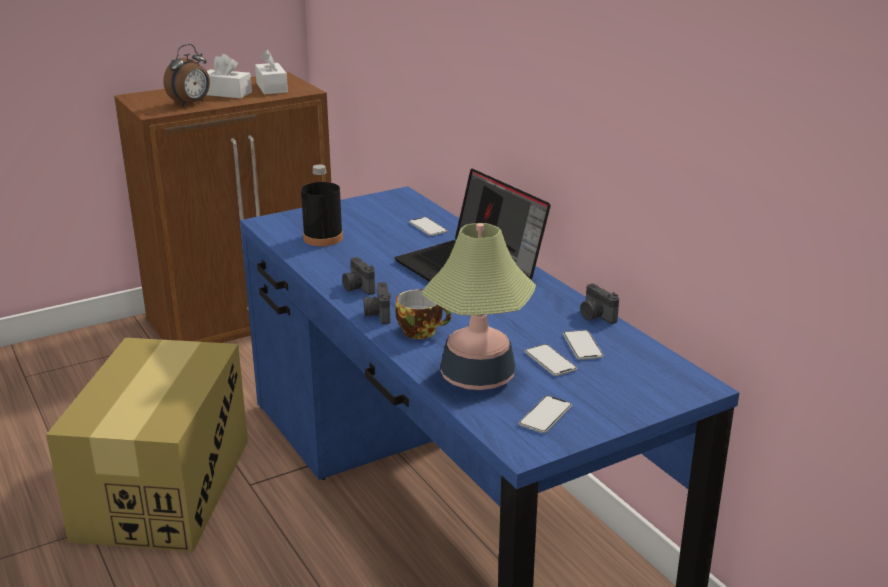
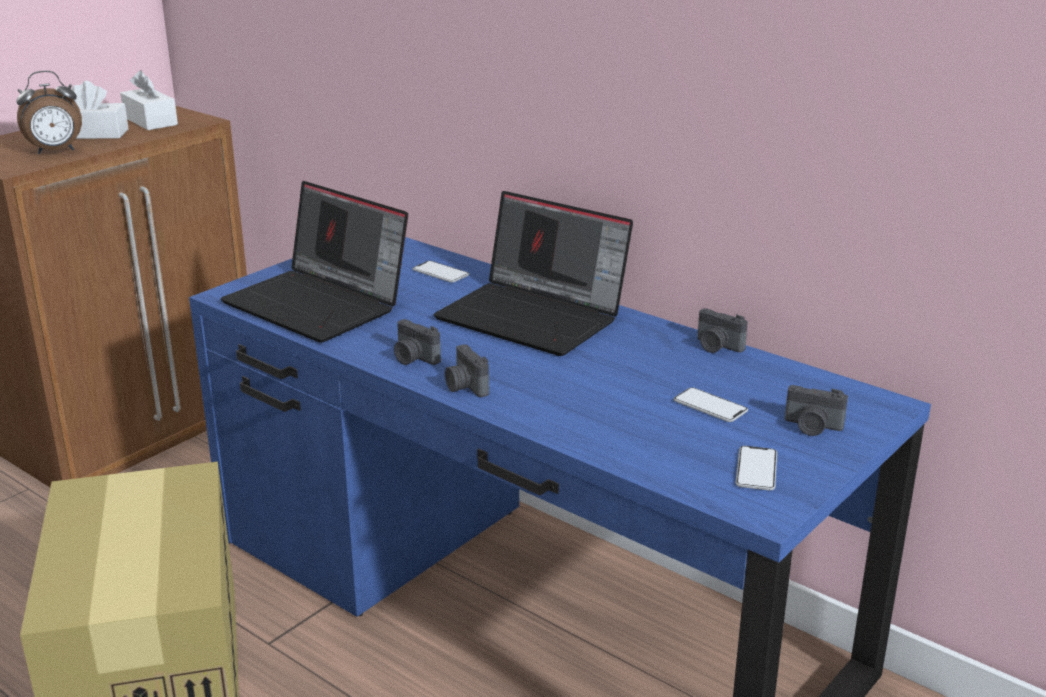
camera: 20 degrees left, 0 degrees up
alarm clock [163,44,210,106] -> alarm clock turned 45 degrees clockwise [16,71,82,154]
black bottle [301,165,343,246] -> laptop [220,181,408,343]
cup [395,289,451,339] -> none
table lamp [421,223,536,390] -> none
phone [563,330,604,360] -> none
none -> camera [785,385,848,436]

